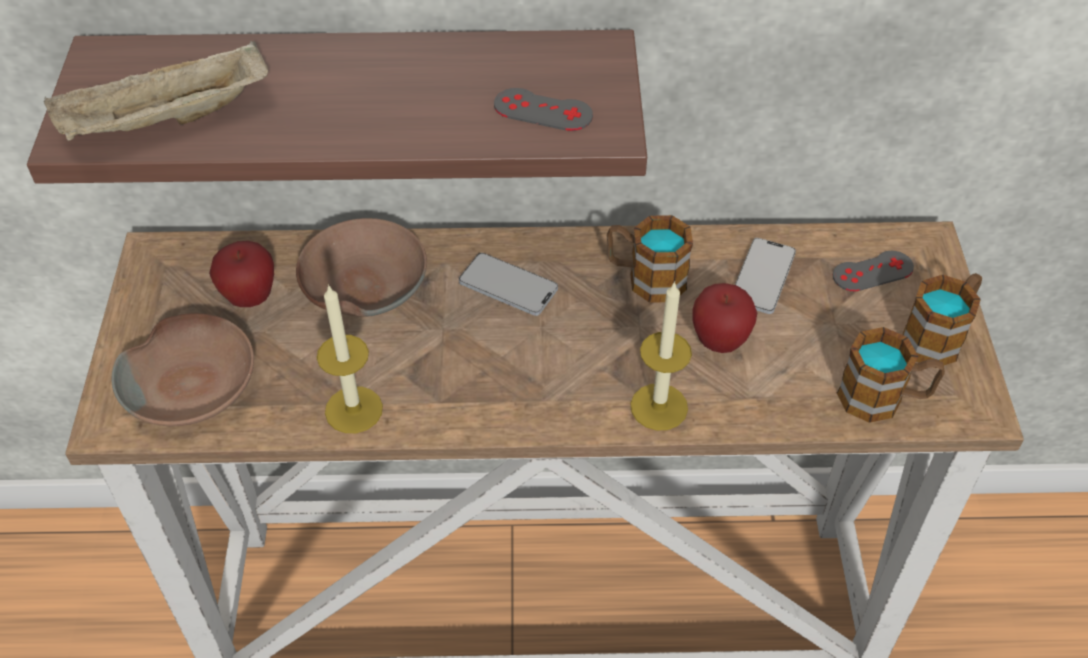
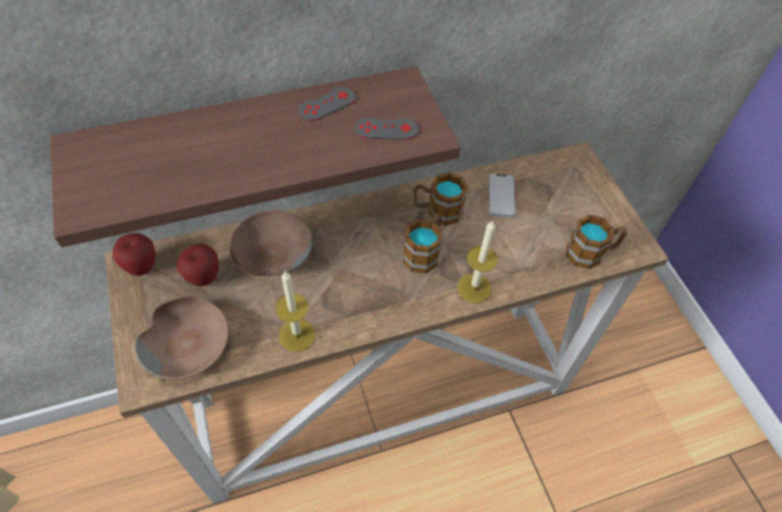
camera: 20 degrees left, 5 degrees up
beige tray [44,41,268,141] -> none
phone [459,253,558,316] -> none
apple [692,283,757,353] -> apple moved to [113,233,156,276]
grey game controller [833,251,914,292] -> grey game controller moved to [298,87,356,121]
mug [902,273,982,368] -> mug moved to [403,213,442,274]

